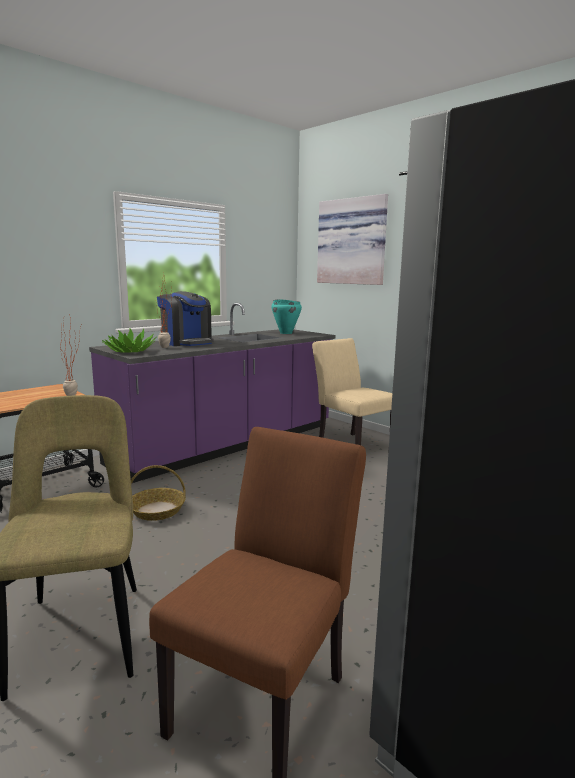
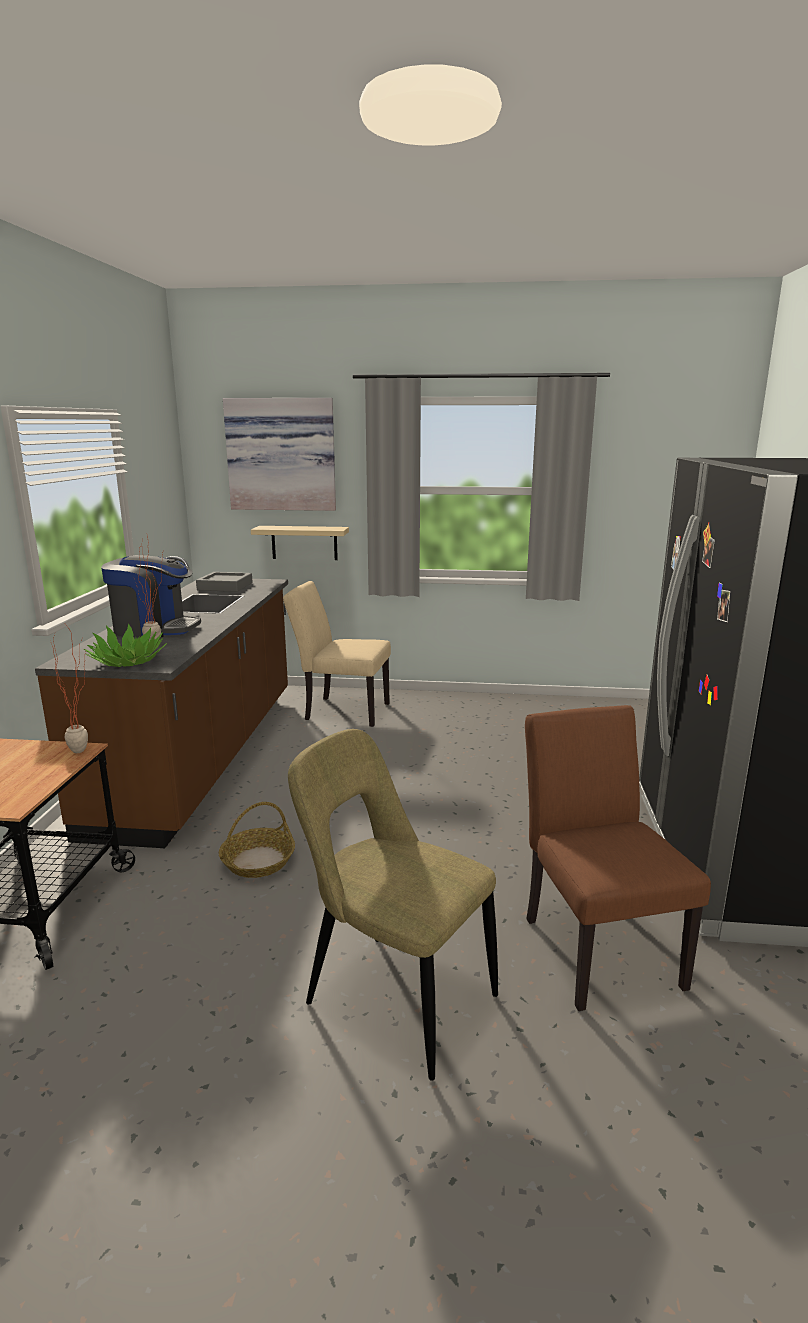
camera: 40 degrees left, 5 degrees up
purple counter [89,303,335,483] -> brown counter [35,556,288,848]
turquoise cooking pot [272,299,302,334] -> grey tray [196,572,253,592]
none -> beige shelf [251,526,349,560]

